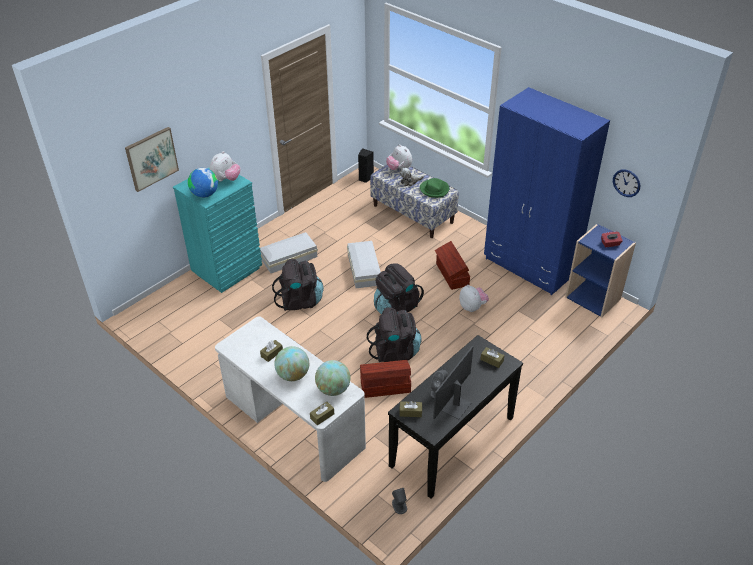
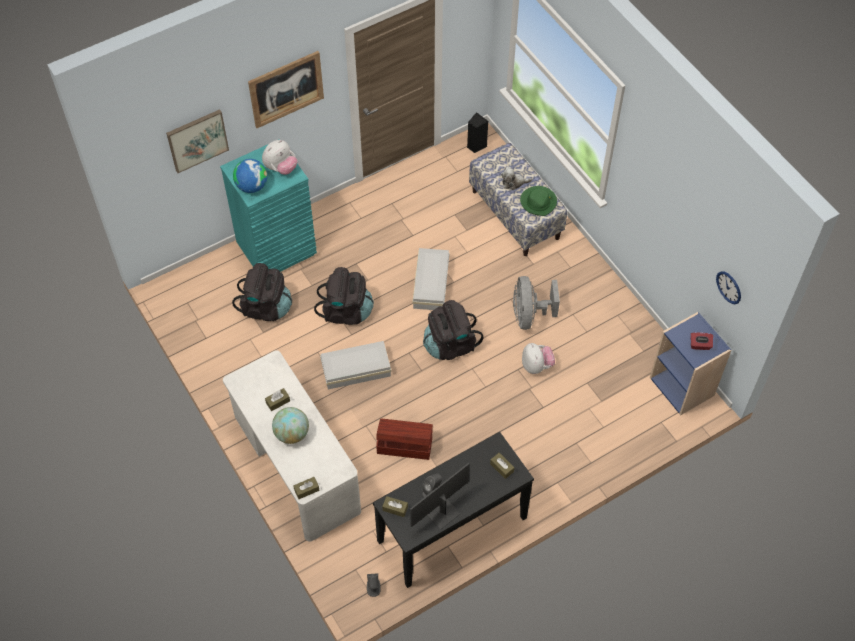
camera: 15 degrees right, 15 degrees up
white storage box [260,232,318,273] -> white storage box moved to [320,341,391,389]
globe [315,360,350,396] -> none
black backpack [367,307,422,362] -> black backpack moved to [232,263,292,321]
plush toy [386,144,412,170] -> none
brown storage box [435,241,470,290] -> grey fan [513,276,560,330]
blue wardrobe [484,87,610,295] -> none
none -> picture [248,51,324,128]

